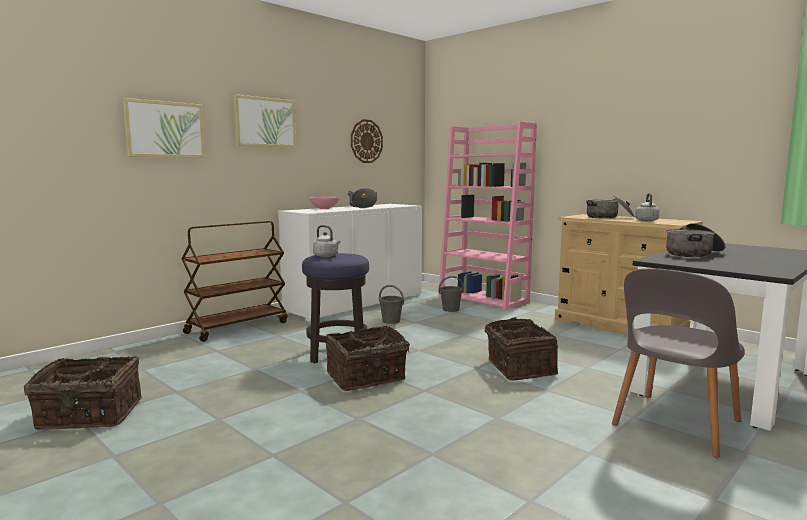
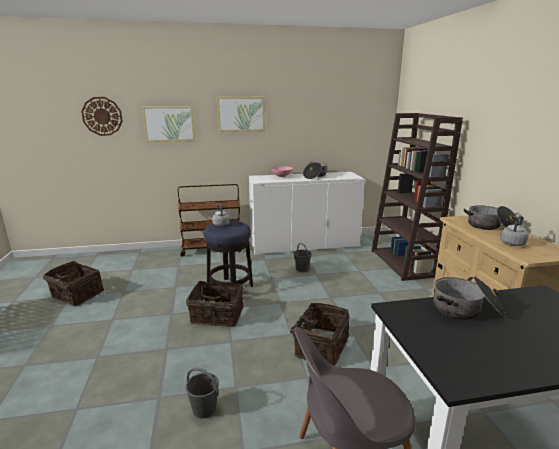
camera: 35 degrees right, 10 degrees up
wall clock [351,119,383,163] -> wall clock moved to [81,97,123,136]
grey bucket [438,276,464,312] -> grey bucket moved to [185,368,219,418]
pink bookcase [439,121,537,310] -> brown bookcase [371,113,463,281]

